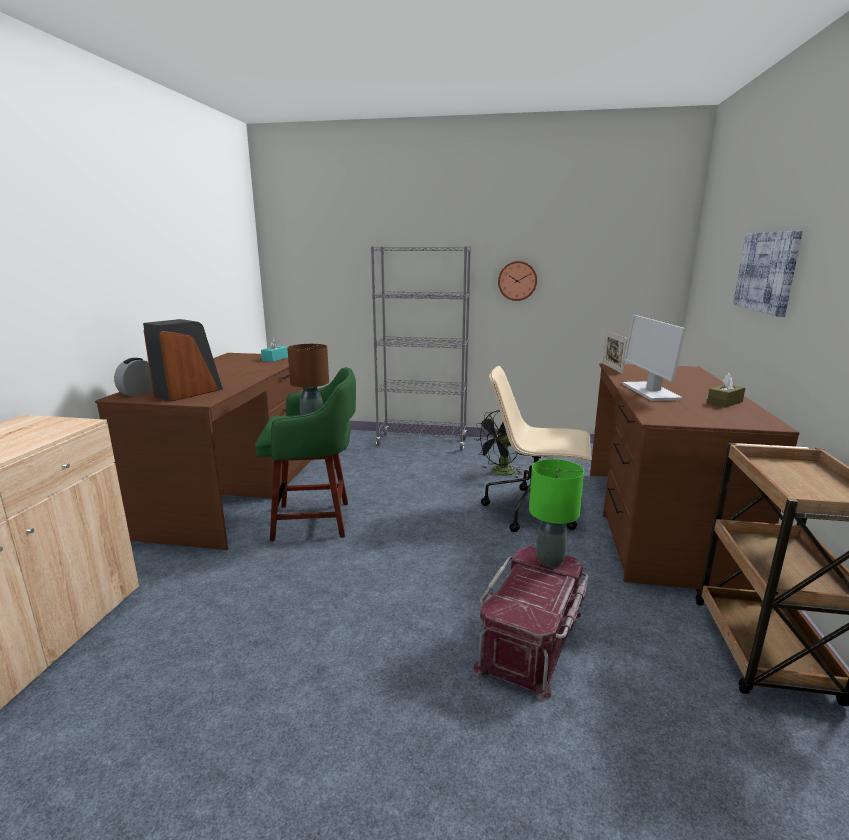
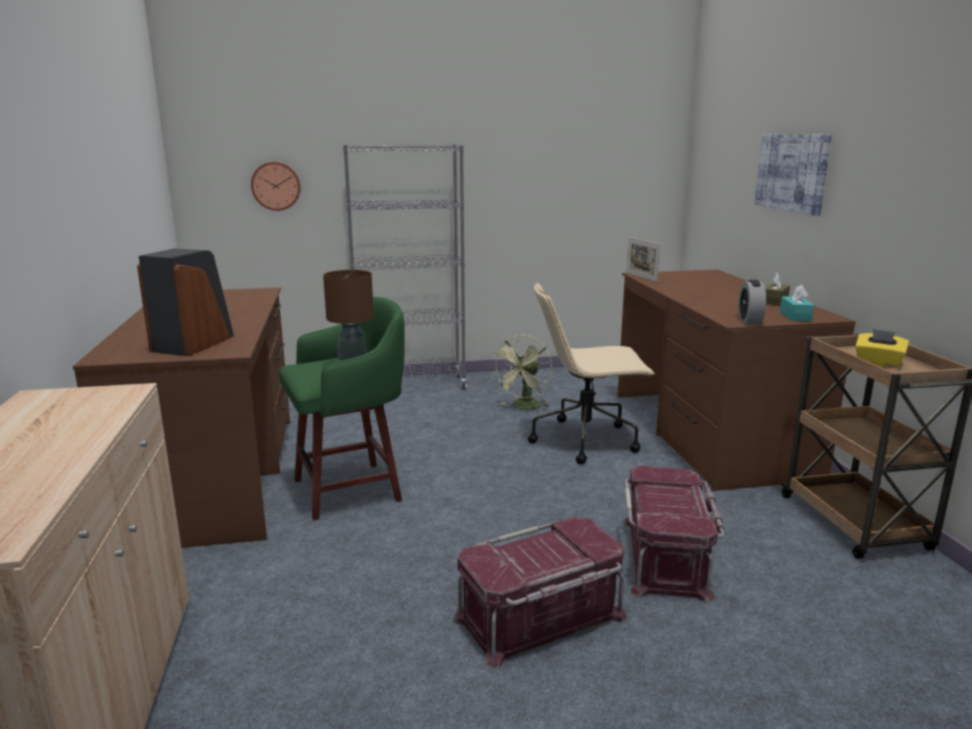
camera: 20 degrees left, 0 degrees up
alarm clock [114,358,153,396] -> alarm clock moved to [738,280,766,324]
turquoise tissue box [261,338,288,362] -> turquoise tissue box moved to [780,285,814,321]
black fan [474,410,523,479] -> green fan [491,335,552,411]
wall clock [498,261,537,301] -> wall clock moved to [251,162,301,211]
green table lamp [529,459,584,567] -> none
monitor [623,315,686,401] -> none
none -> red storage box [453,517,627,669]
none -> yellow tissue box [855,329,909,368]

